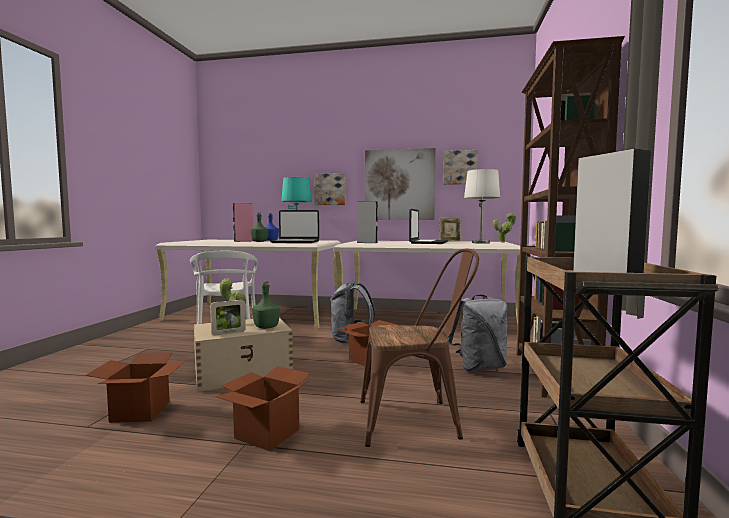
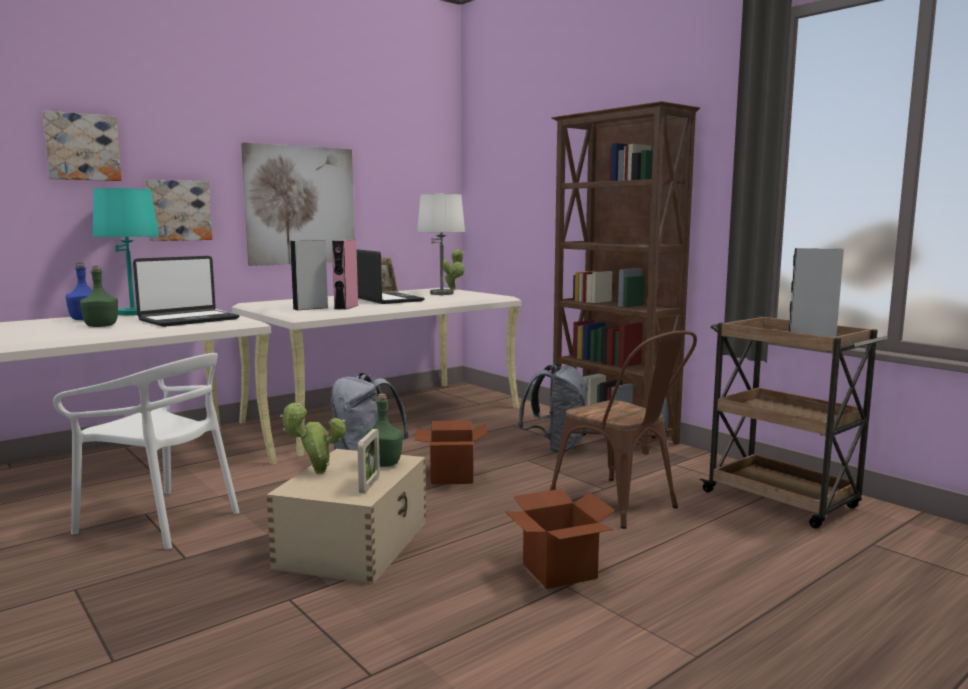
camera: 50 degrees left, 5 degrees up
cardboard box [86,352,186,423] -> none
pink speaker [233,203,253,242] -> pink speaker moved to [332,240,359,310]
brown chair [361,249,479,447] -> brown chair turned 105 degrees clockwise [550,331,697,529]
picture [443,150,478,185] -> picture moved to [43,111,122,181]

